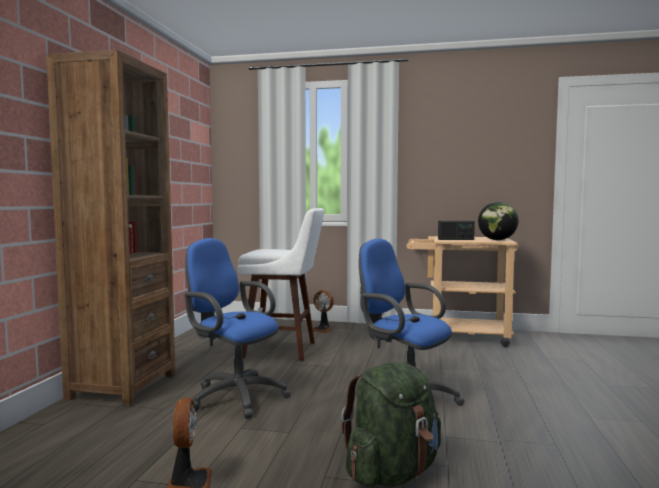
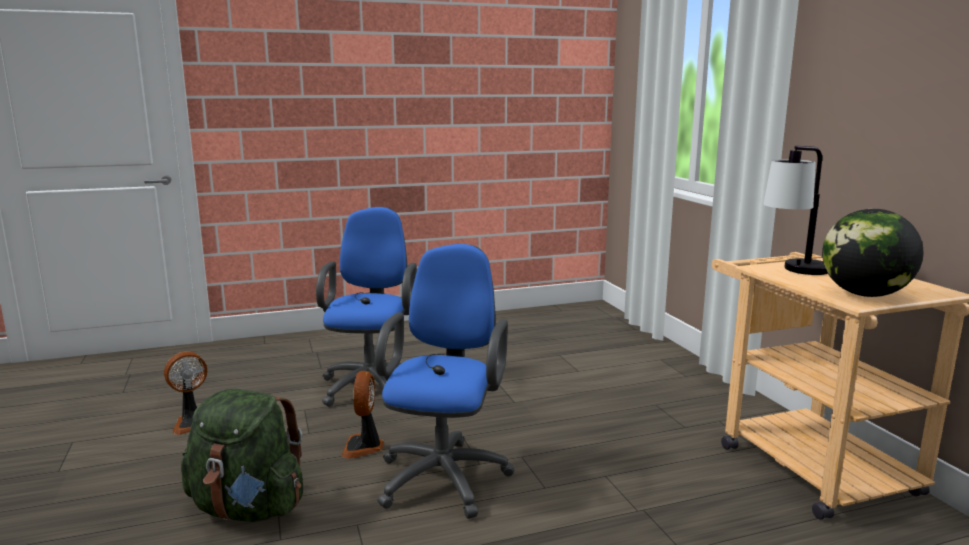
camera: 60 degrees right, 10 degrees up
brown bookcase [46,50,175,406] -> none
white stool [237,208,324,361] -> none
fan [313,290,334,333] -> fan moved to [341,371,384,459]
radio [438,221,475,240] -> table lamp [763,146,828,275]

